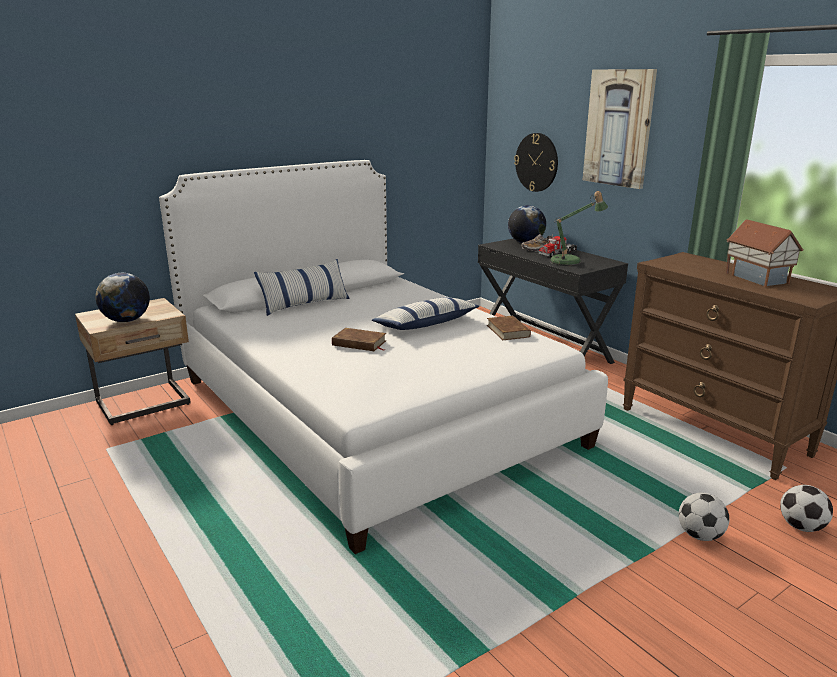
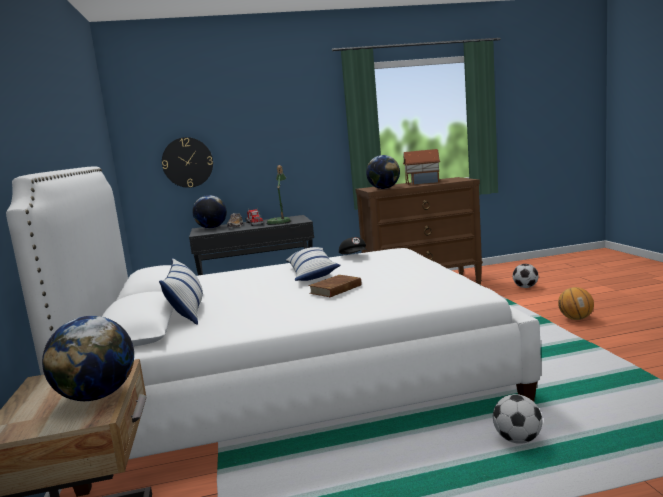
camera: 65 degrees left, 10 degrees down
brown book [487,315,531,340] -> black cap [339,237,367,254]
picture [583,69,657,189] -> none
football [679,493,729,541] -> football moved to [493,394,542,444]
none -> globe [366,155,400,189]
none -> basketball [558,287,594,320]

